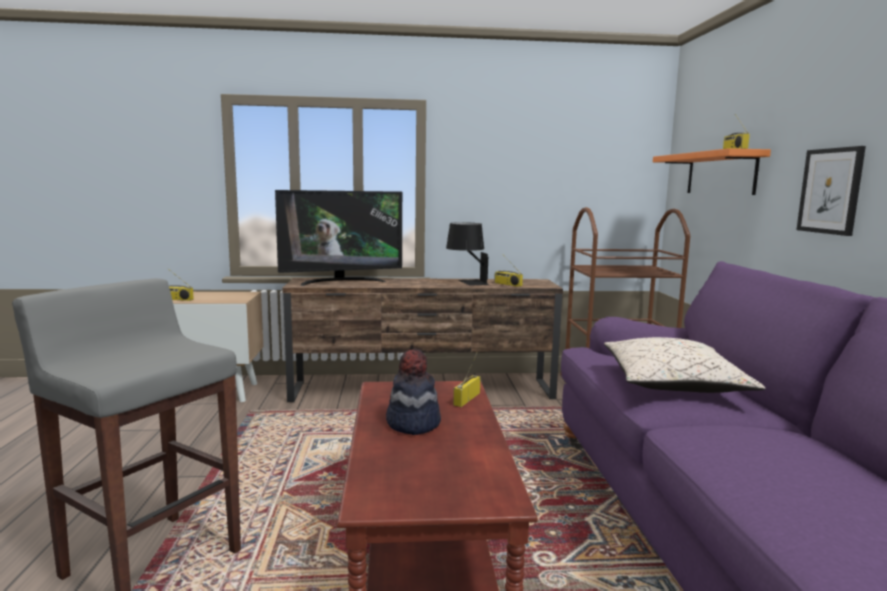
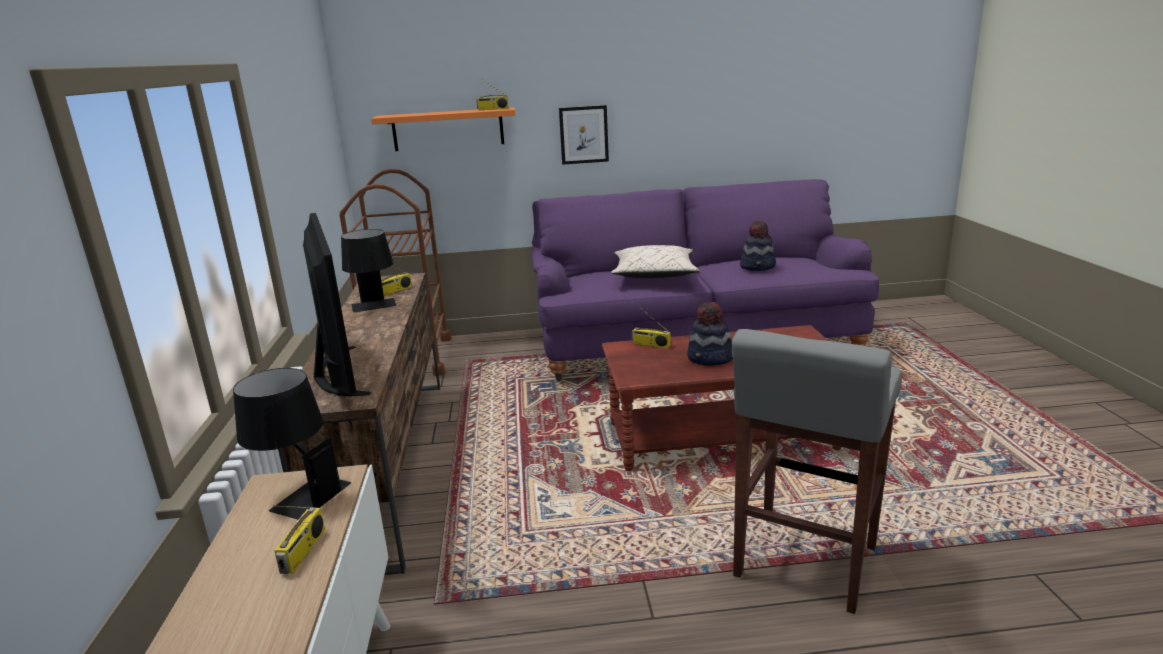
camera: 90 degrees left, 10 degrees up
none -> black table lamp [233,368,351,520]
none -> hat [740,220,776,271]

